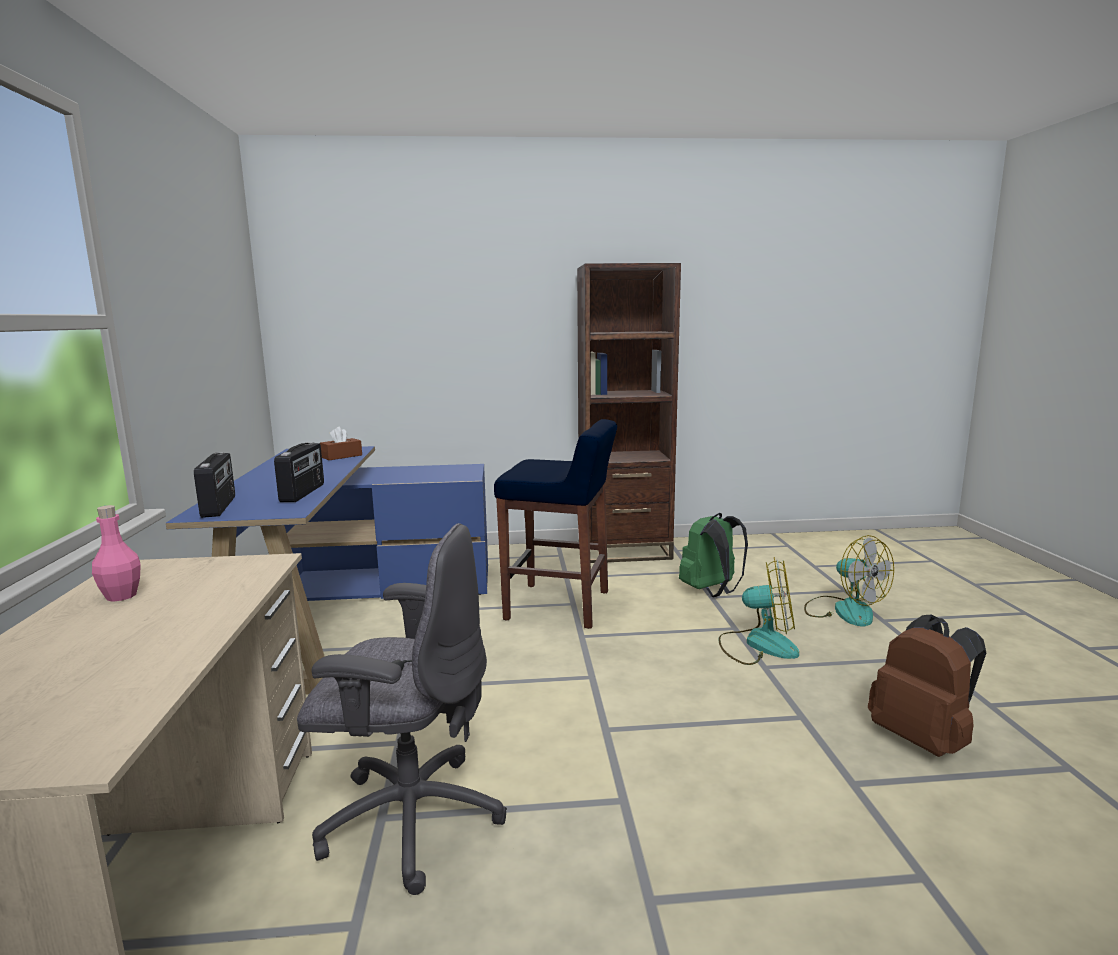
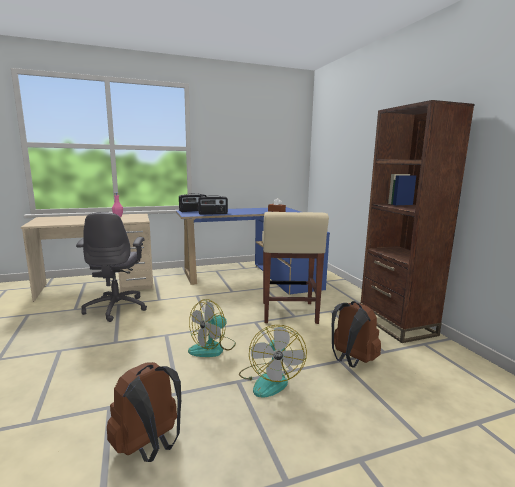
camera: 75 degrees right, 0 degrees up
blue stool [494,419,617,629] -> beige stool [262,212,329,324]
green backpack [679,513,748,597] -> brown backpack [332,301,381,368]
fan [804,535,894,626] -> fan moved to [188,299,236,357]

